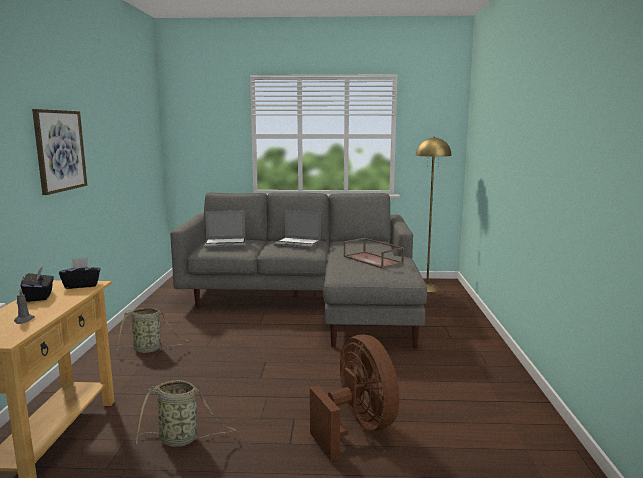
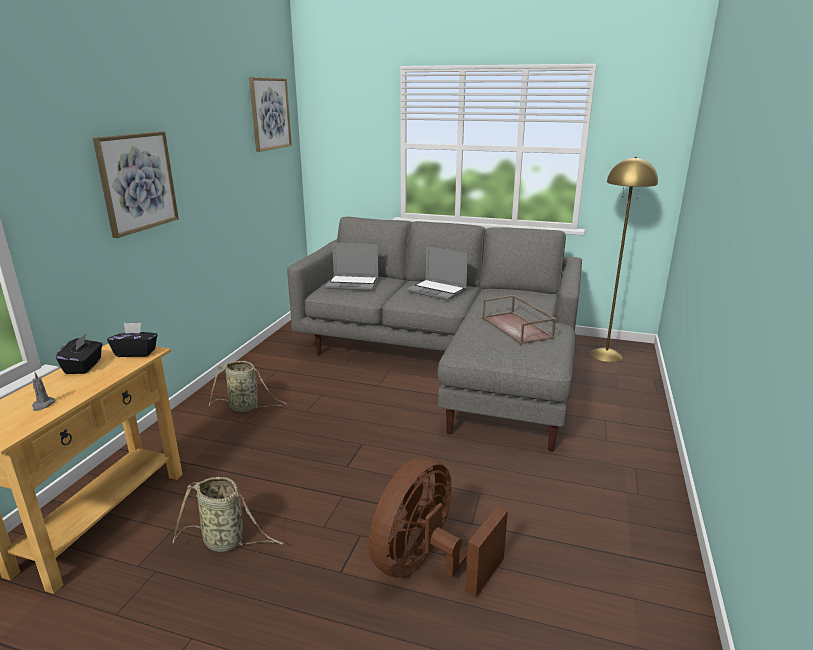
camera: 15 degrees right, 10 degrees up
brown fan [310,335,399,461] -> brown fan turned 135 degrees counterclockwise [369,457,508,597]
none -> picture [249,77,292,152]

